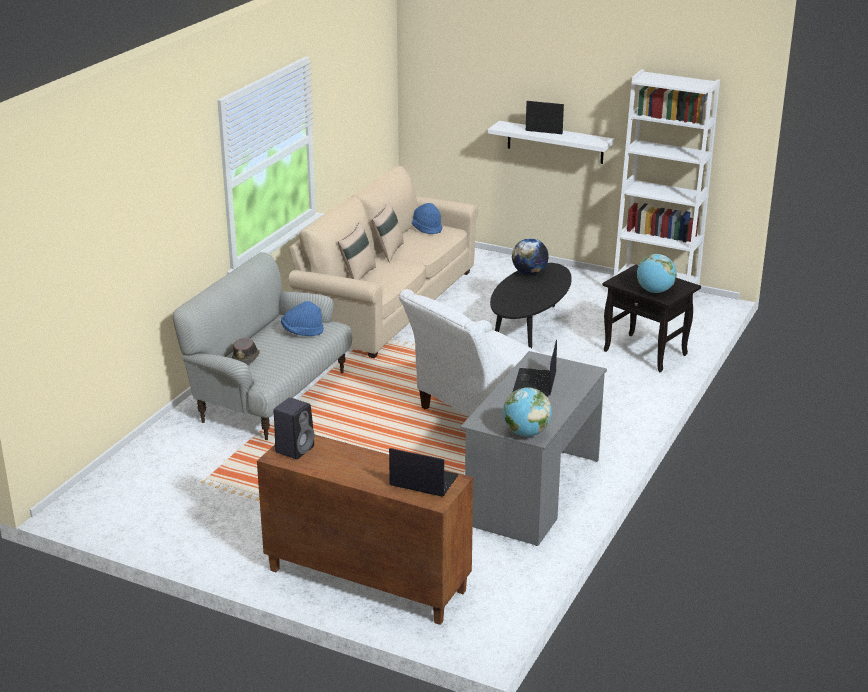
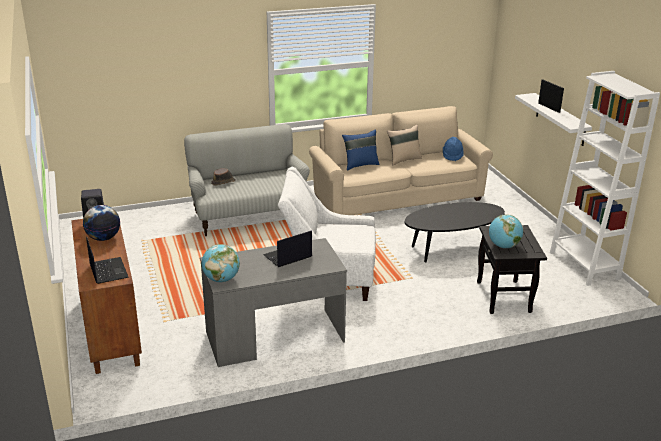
camera: 45 degrees right, 0 degrees up
blue hat [281,301,324,336] -> none
beige pillow [338,222,376,280] -> blue pillow [342,130,379,171]
globe [512,238,549,275] -> globe moved to [83,205,120,241]

